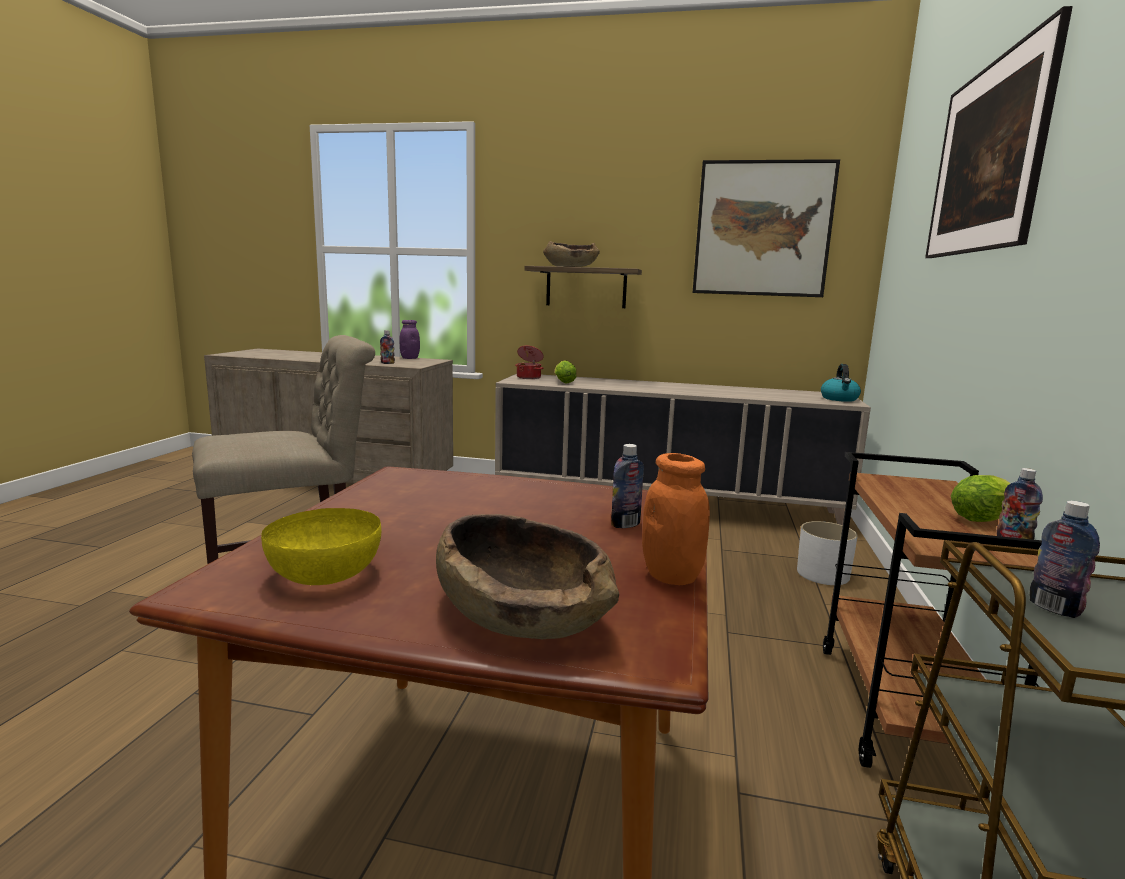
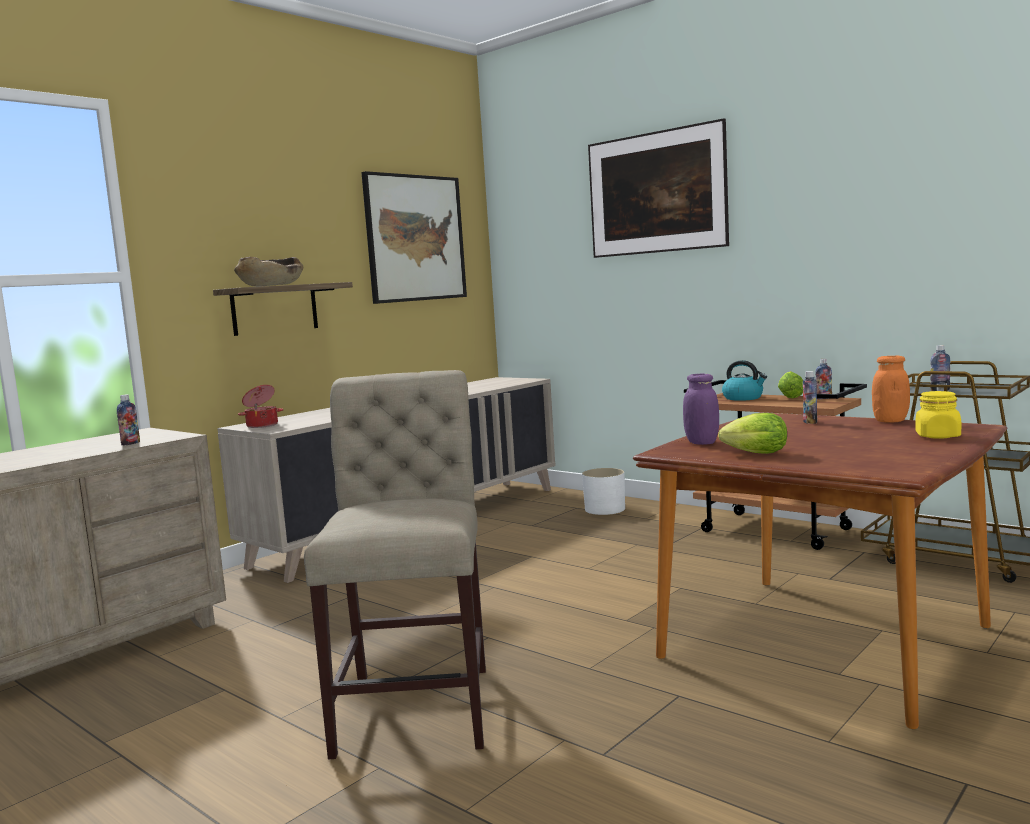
camera: 60 degrees left, 5 degrees down
yellow bowl [261,508,381,585] -> none
purple jar [399,320,420,359] -> purple jar moved to [683,373,719,445]
brown bowl [436,514,619,640] -> yellow jar [915,391,961,439]
lettuce [555,360,576,383] -> lettuce moved to [718,413,787,454]
kettle [821,364,861,402] -> kettle moved to [722,360,767,401]

